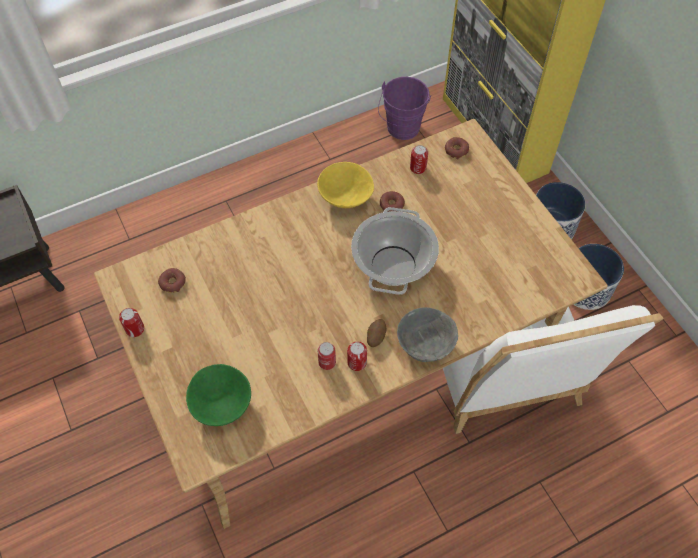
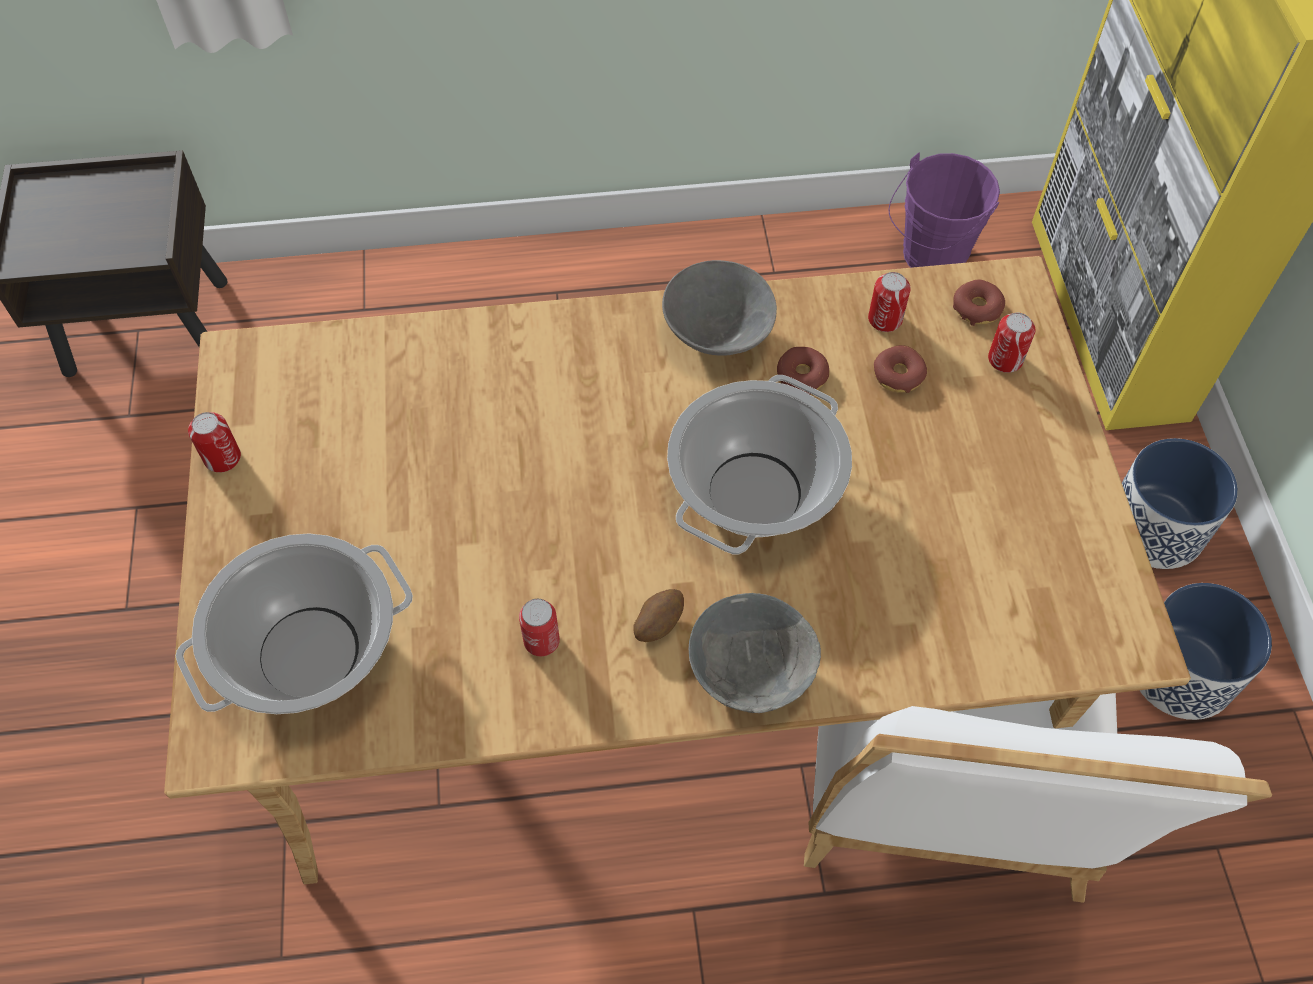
camera: 20 degrees right, 0 degrees up
donut [158,268,186,293] -> donut moved to [874,345,927,393]
green bowl [186,364,251,426] -> cooking pot [176,533,413,714]
yellow bowl [317,162,374,208] -> grey bowl [662,260,777,356]
can [347,342,367,371] -> can moved to [988,313,1035,373]

